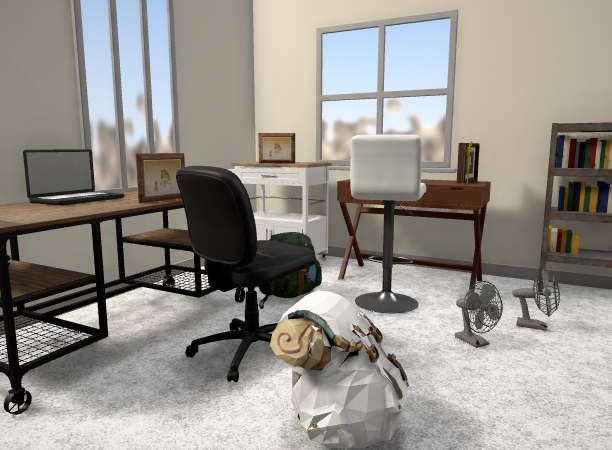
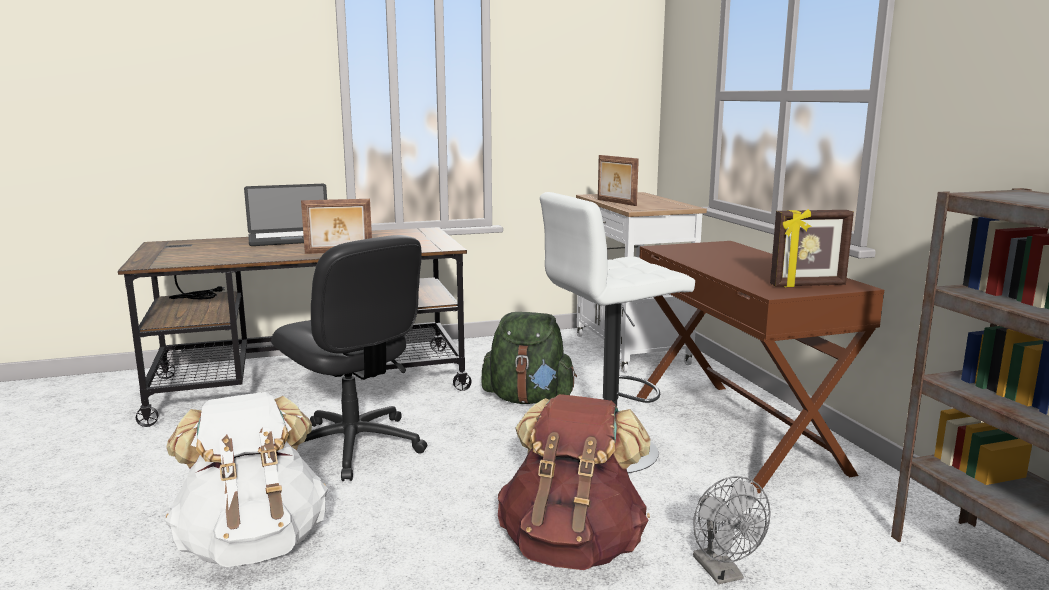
camera: 45 degrees right, 5 degrees up
black office chair [176,166,316,382] -> black office chair turned 135 degrees counterclockwise [271,235,427,481]
grey fan [455,281,503,348] -> brown backpack [498,394,650,570]

